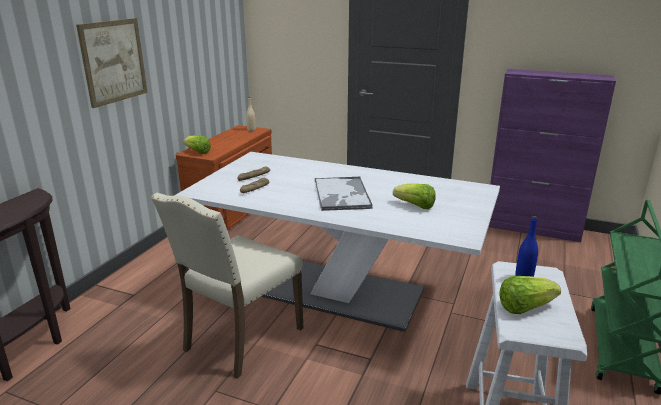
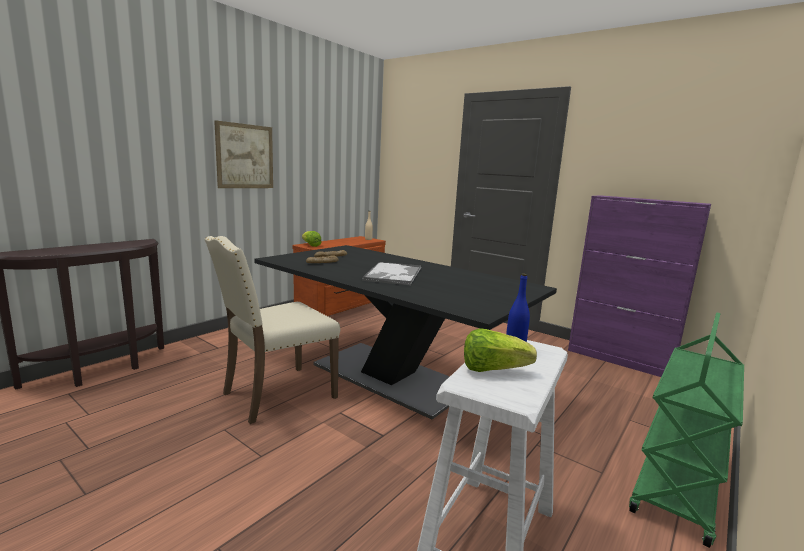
camera: 15 degrees right, 10 degrees down
white dining table [175,152,500,332] -> black dining table [254,245,557,419]
lettuce [393,184,436,209] -> none

